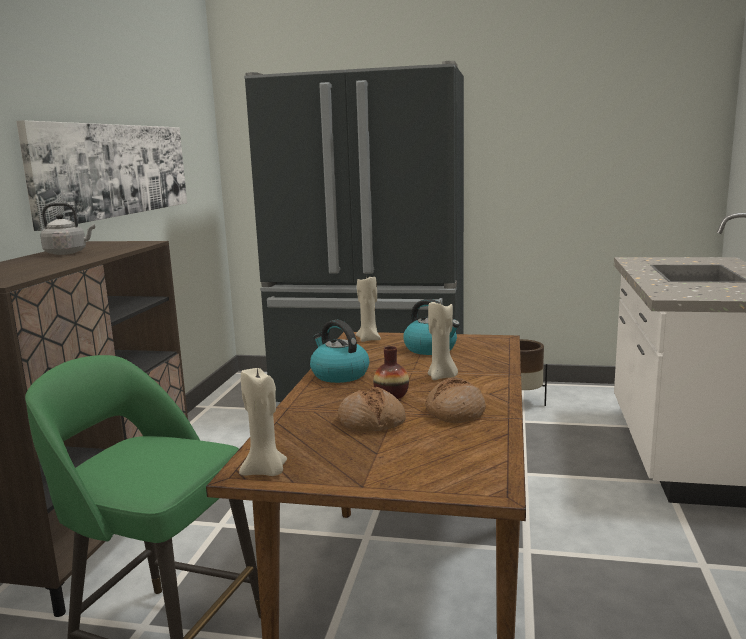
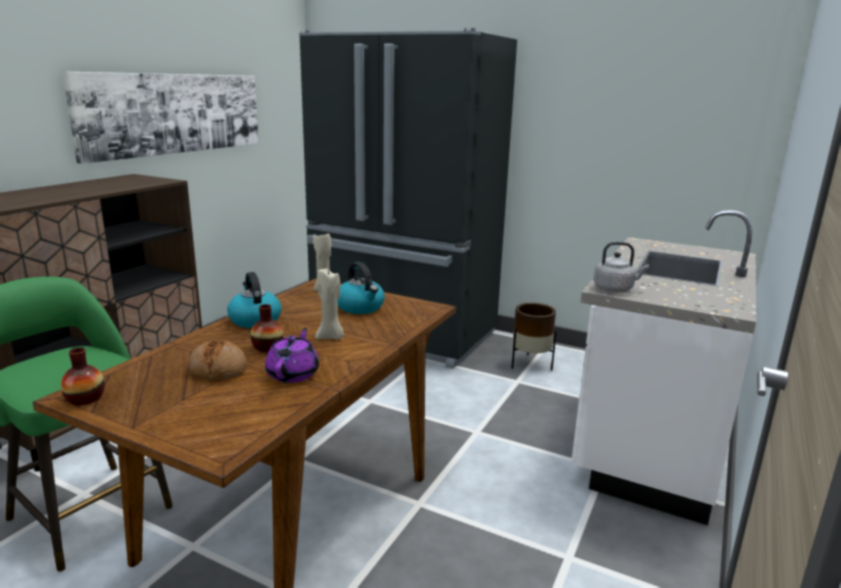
camera: 15 degrees right, 5 degrees up
grey kettle [40,203,95,255] -> grey kettle moved to [594,242,649,292]
beige candle [239,368,287,476] -> vase [61,348,105,405]
bread [425,377,486,423] -> purple teapot [265,328,319,383]

